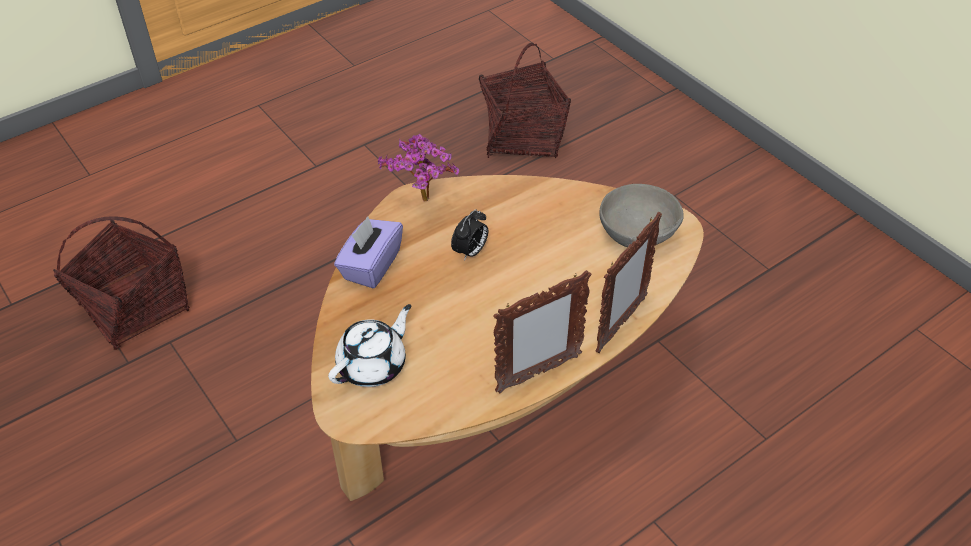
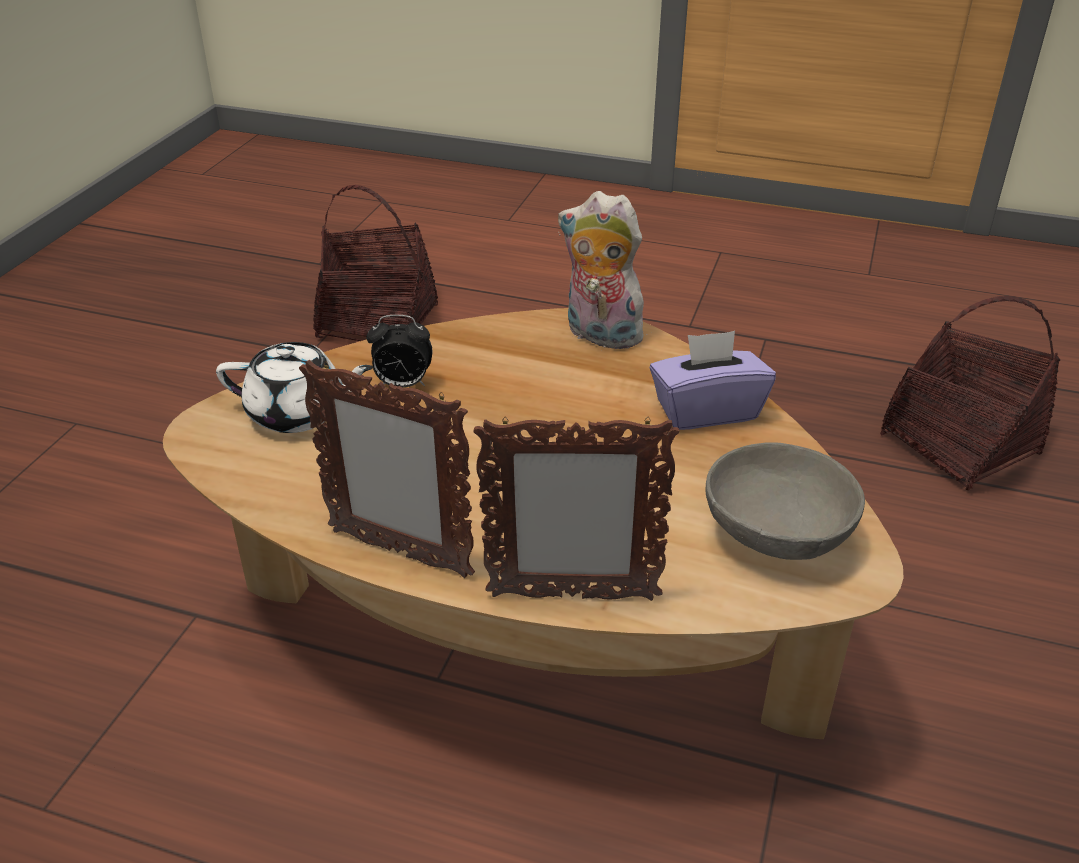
camera: 55 degrees right, 10 degrees down
purple tissue box [334,216,403,288] -> purple tissue box moved to [650,331,776,430]
potted plant [378,134,459,202] -> plush toy [558,191,647,351]
alarm clock [451,209,488,261] -> alarm clock moved to [366,315,433,388]

